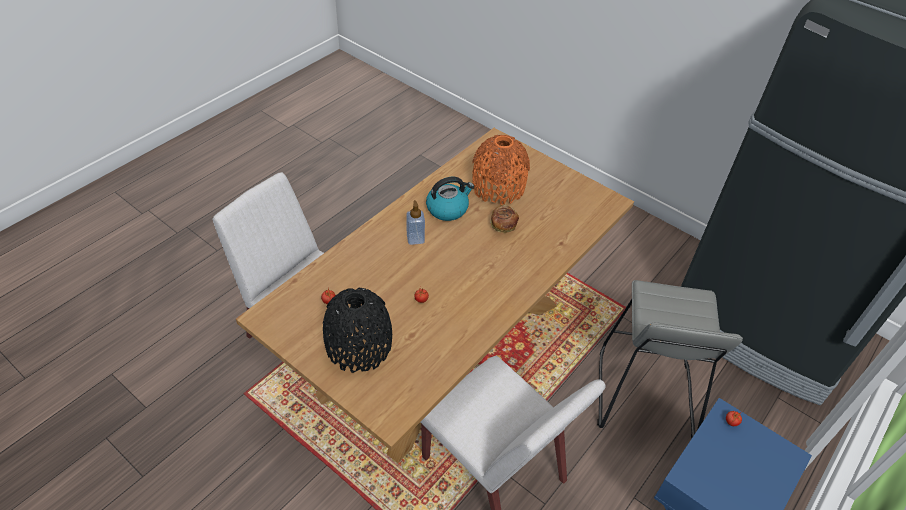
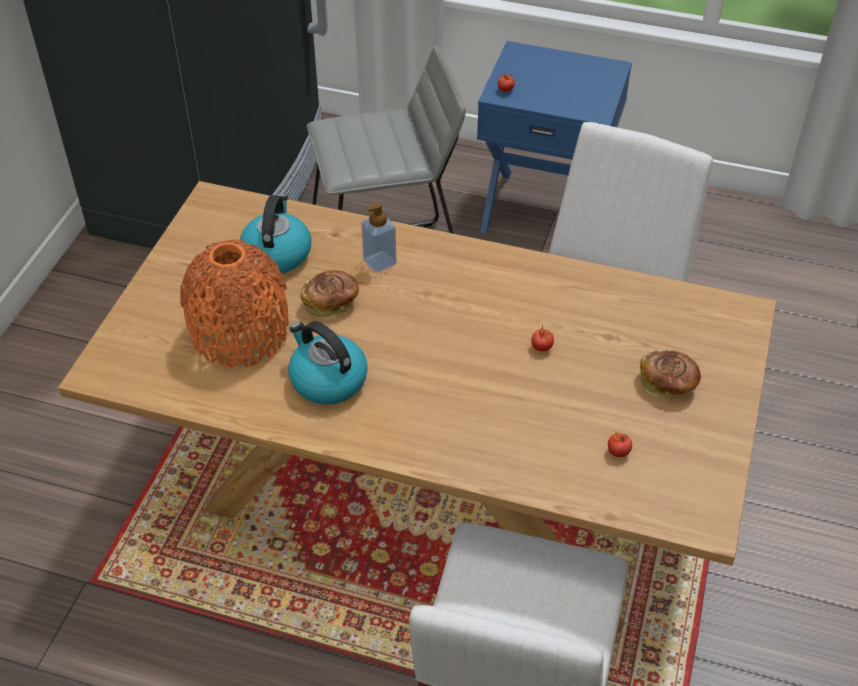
camera: 110 degrees left, 0 degrees up
black vase [323,287,392,373] -> bread [640,349,701,400]
soap dispenser [406,200,425,245] -> soap dispenser moved to [361,203,397,273]
none -> kettle [240,194,311,273]

